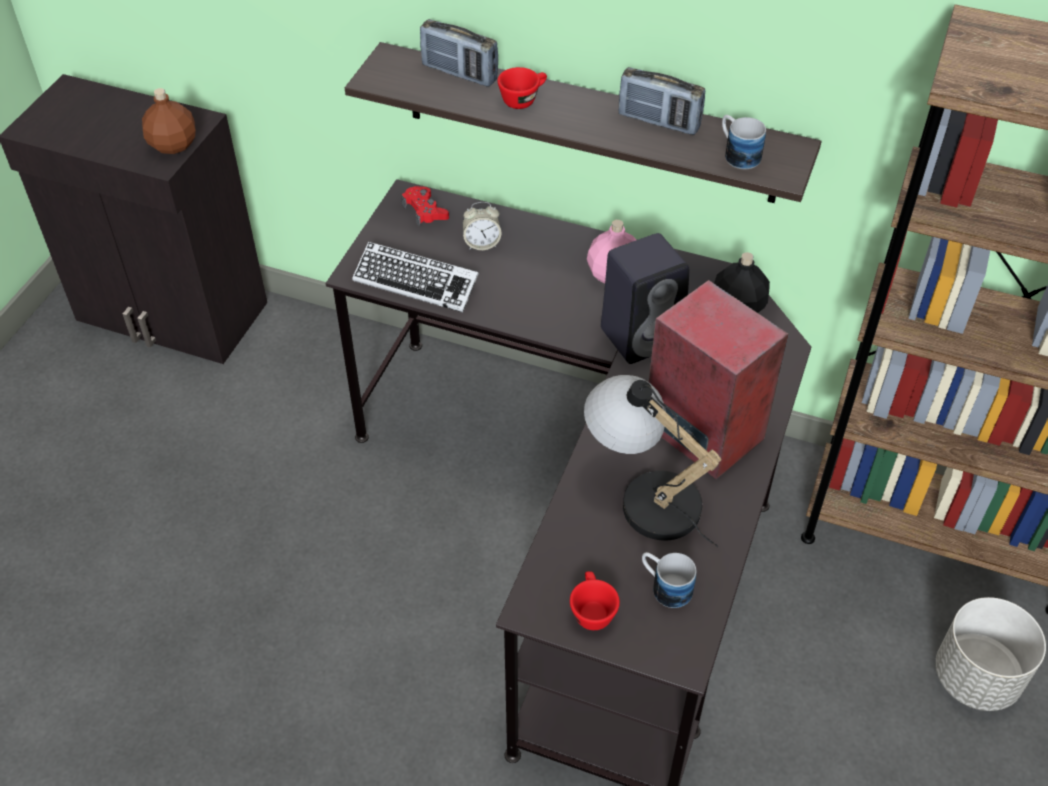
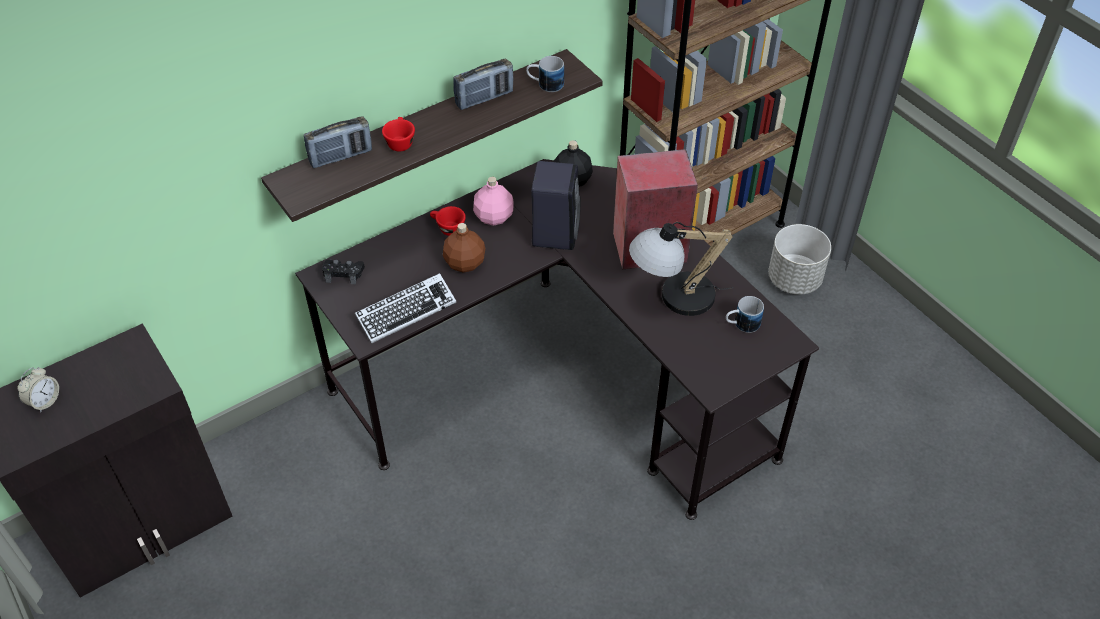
camera: 55 degrees left, 0 degrees up
brown bottle [142,88,196,154] -> brown bottle moved to [443,223,485,273]
red game controller [402,186,449,226] -> black game controller [322,259,365,284]
alarm clock [462,202,501,250] -> alarm clock moved to [18,367,59,413]
red cup [570,571,620,630] -> red cup moved to [430,206,466,236]

